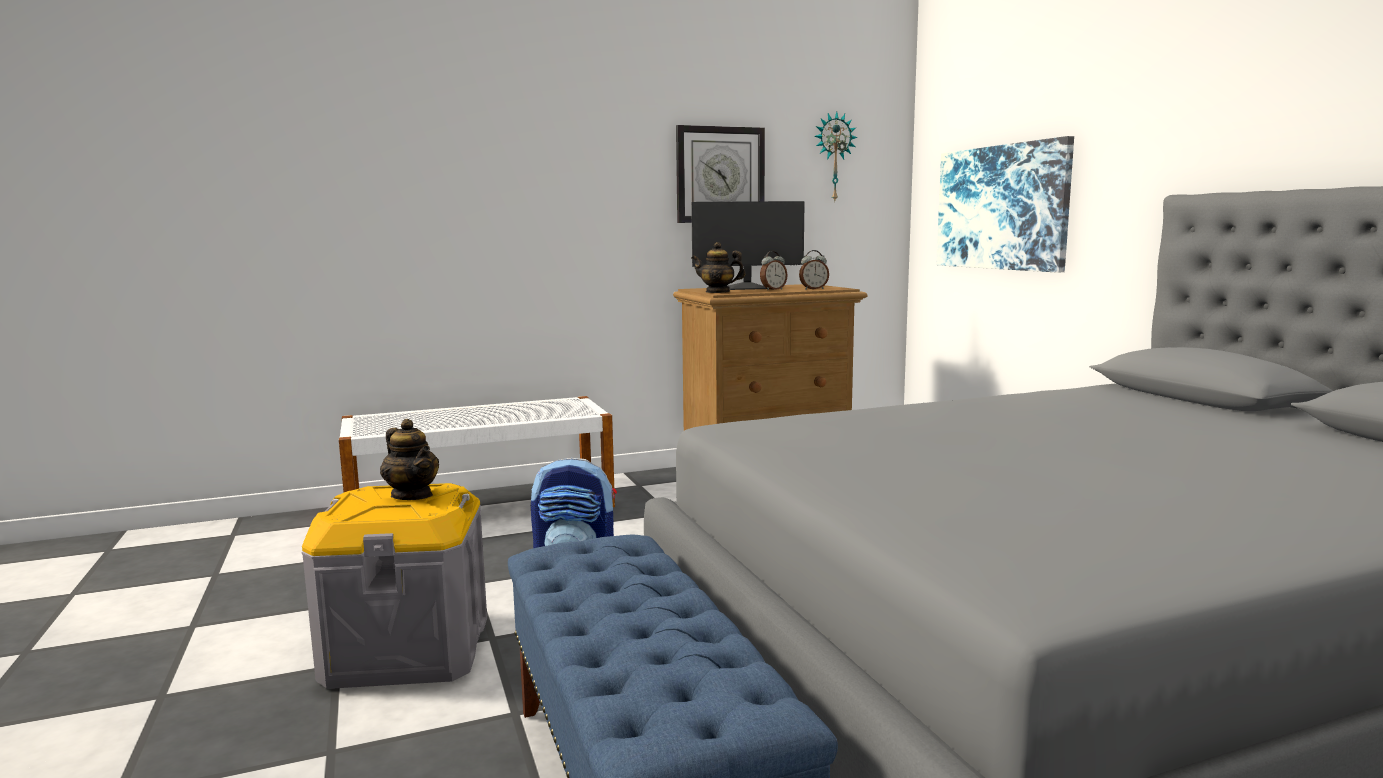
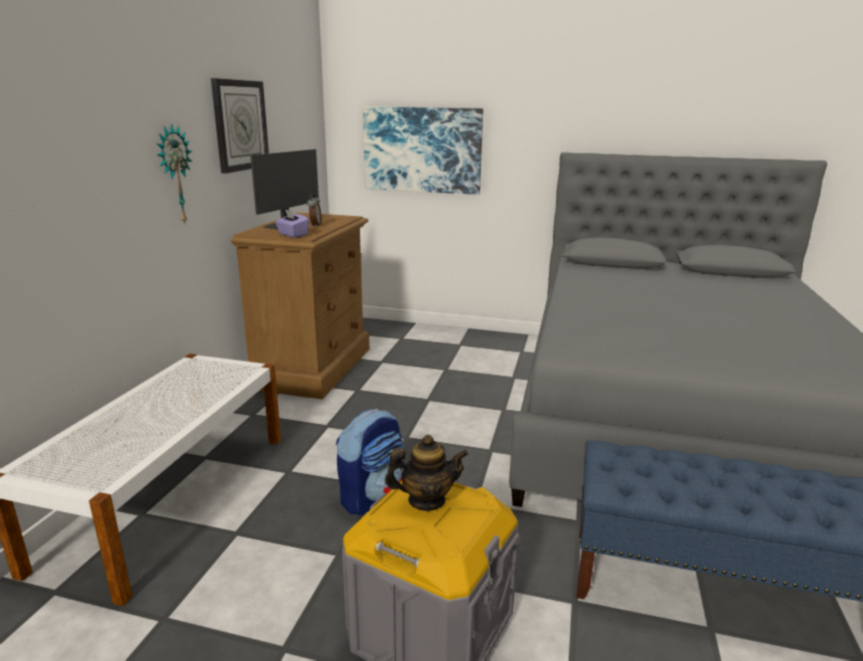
camera: 55 degrees left, 10 degrees up
teapot [692,242,745,293] -> purple tissue box [275,209,309,238]
alarm clock [799,250,829,289] -> none
wall clock [815,112,857,203] -> wall clock moved to [156,124,192,224]

